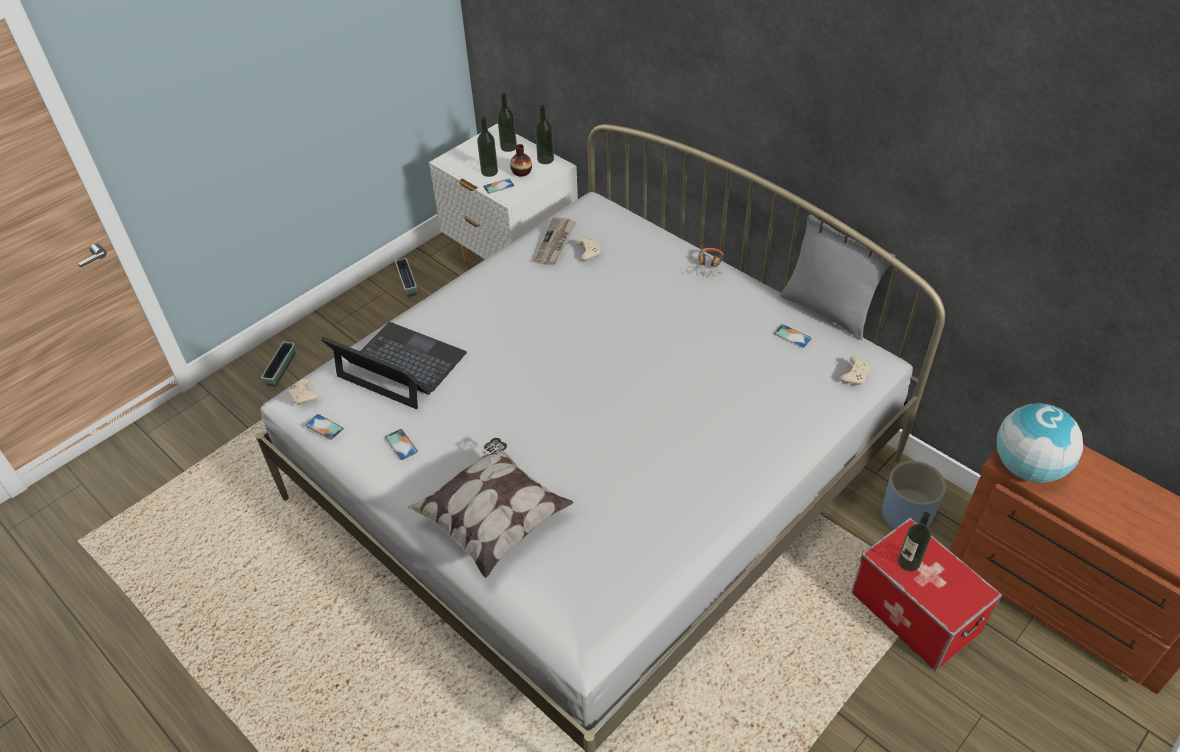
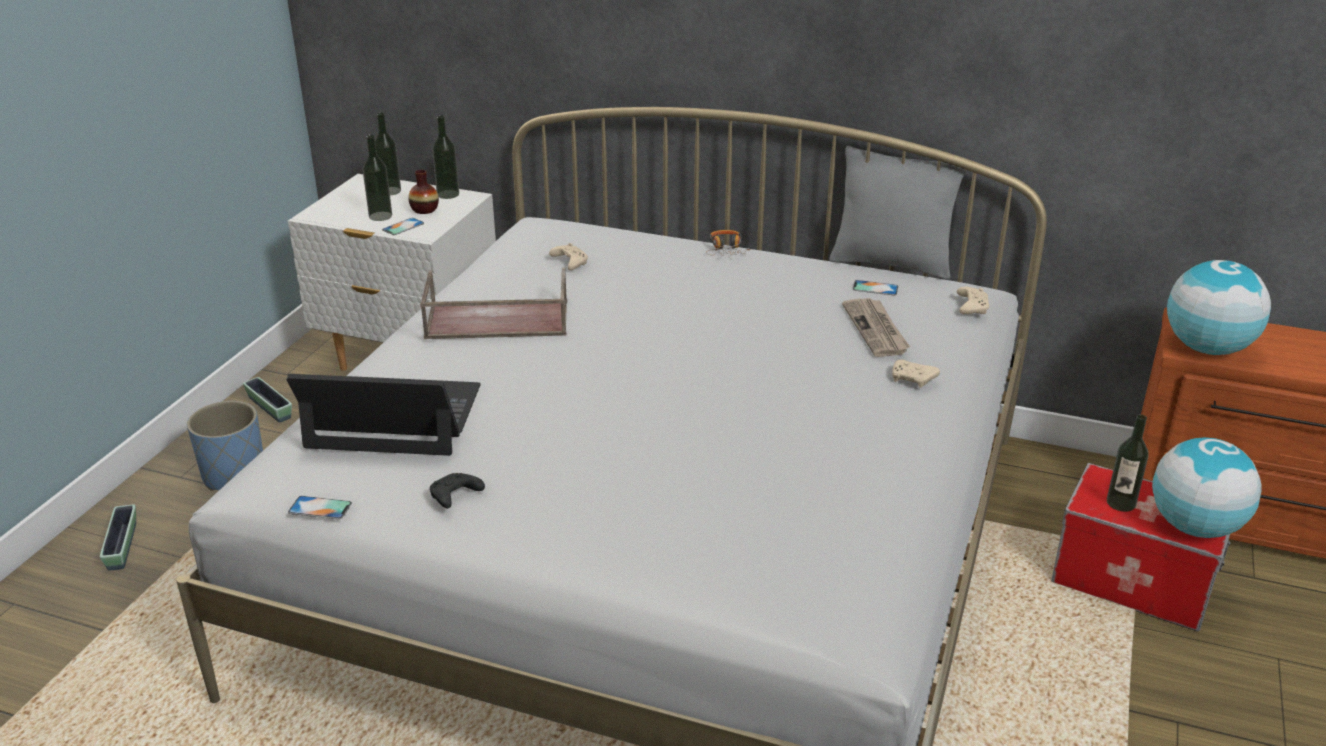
camera: 25 degrees left, 15 degrees down
beige game controller [288,379,319,406] -> beige game controller moved to [892,359,940,388]
phone [385,429,418,460] -> black game controller [430,473,485,508]
pillow [407,438,574,578] -> none
newspaper [534,217,576,265] -> newspaper moved to [842,298,910,357]
blue planter [882,461,946,529] -> blue planter moved to [187,401,263,491]
none -> brown tray [420,268,567,339]
none -> globe [1152,437,1261,538]

